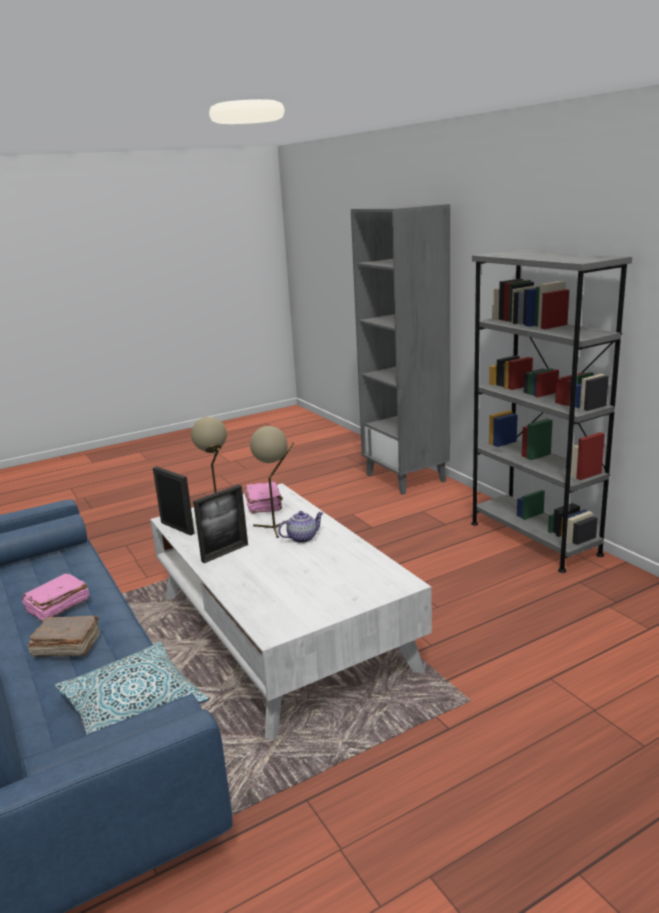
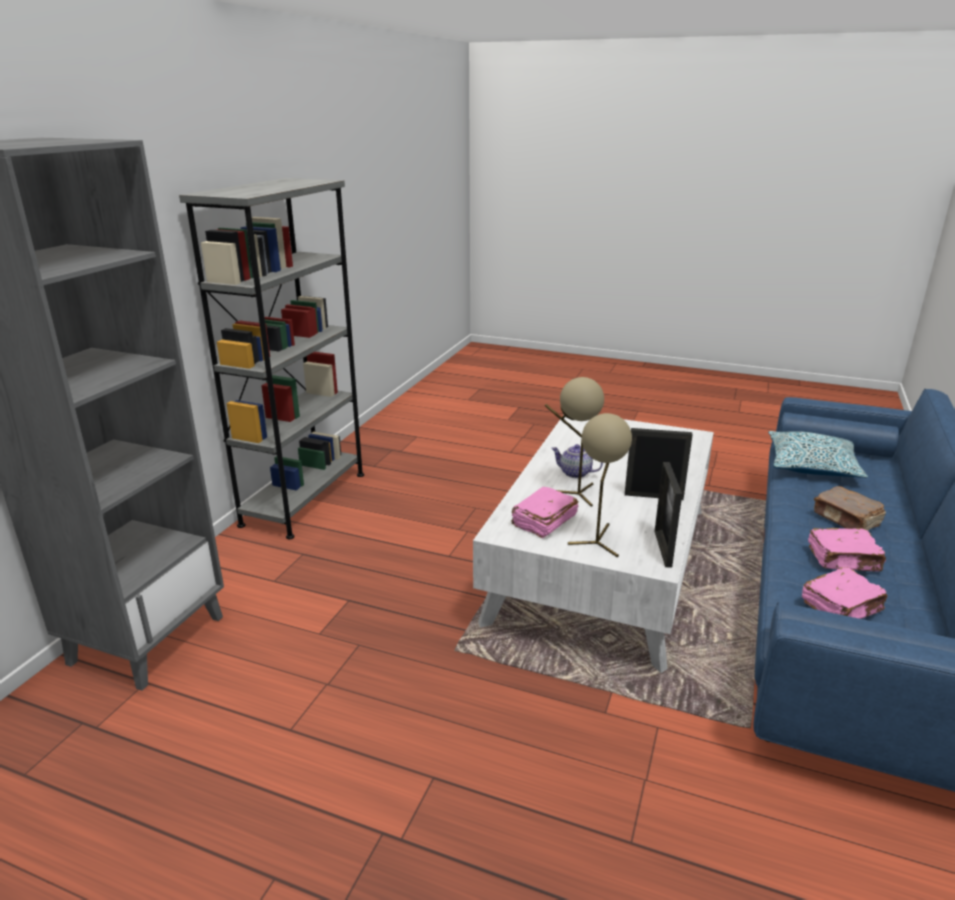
camera: 130 degrees left, 5 degrees up
none -> pink book [802,567,887,619]

